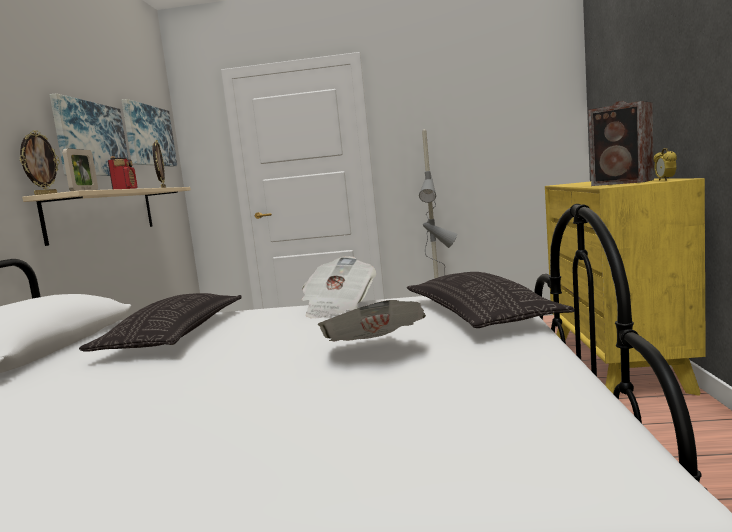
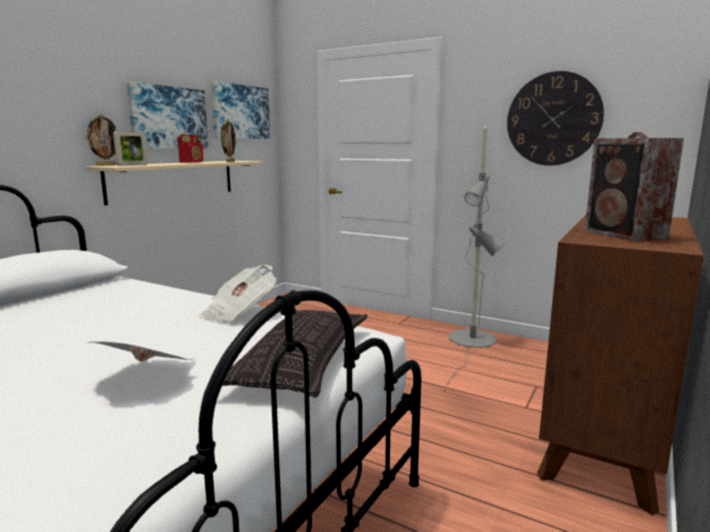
camera: 25 degrees right, 5 degrees up
pillow [79,293,242,352] -> none
yellow dresser [545,178,706,396] -> brown dresser [537,215,704,516]
alarm clock [654,148,677,181] -> none
none -> wall clock [507,71,604,166]

